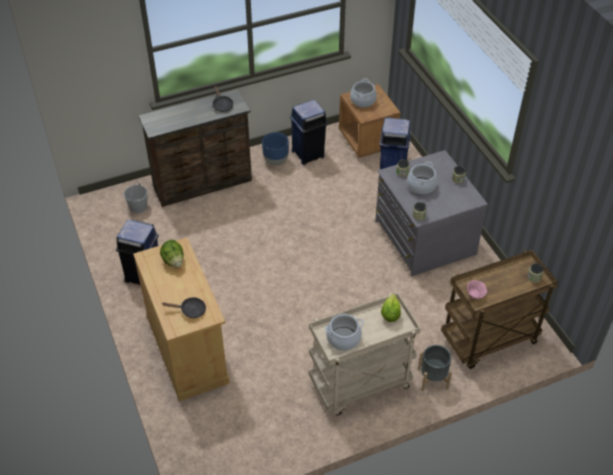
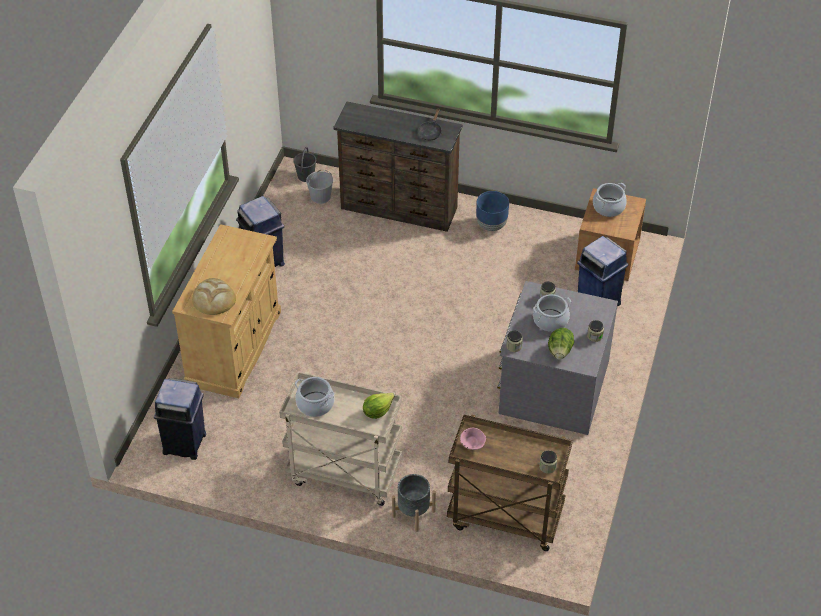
camera: 40 degrees right, 0 degrees up
lettuce [160,240,184,268] -> lettuce moved to [548,328,574,360]
black frying pan [162,297,206,318] -> bread [192,278,236,315]
blue trash can [290,100,328,165] -> blue trash can moved to [154,378,206,460]
none -> grey bucket [293,147,316,182]

